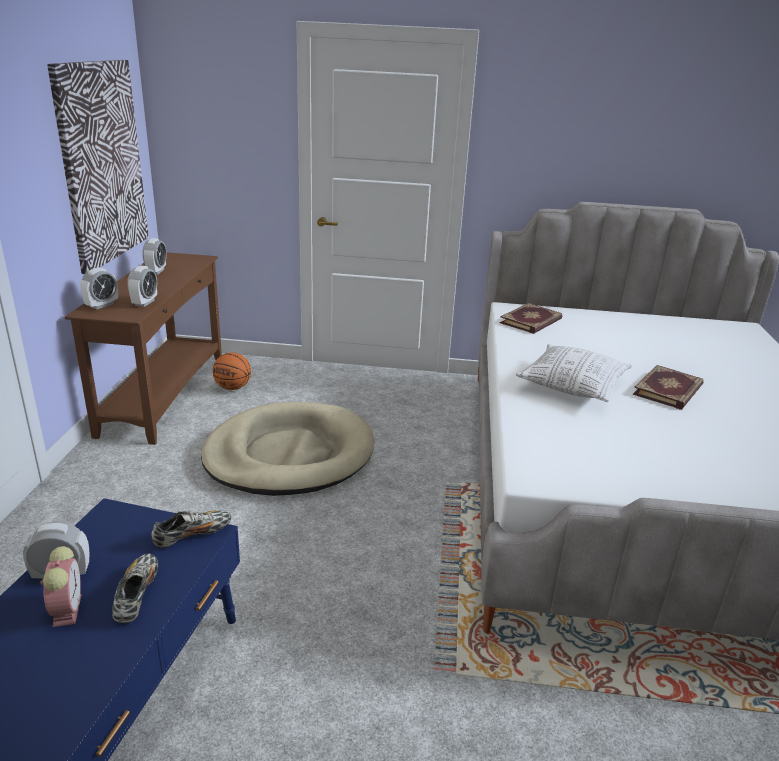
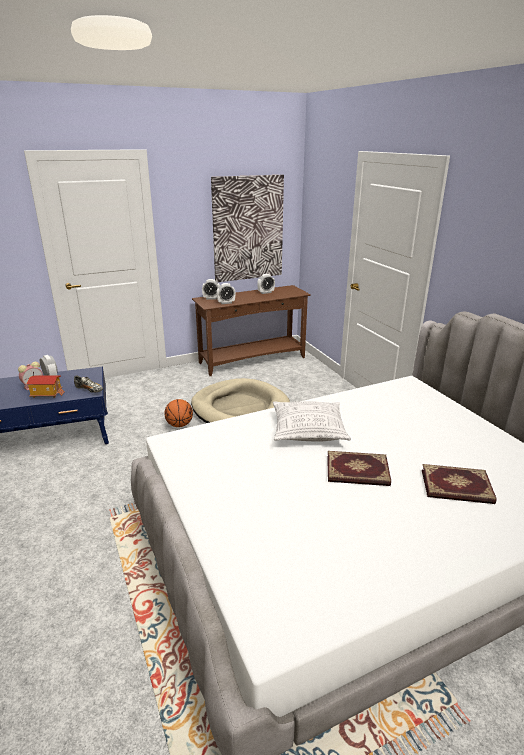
camera: 60 degrees right, 0 degrees up
shoe [112,553,158,623] -> toy house [27,375,64,398]
basketball [213,352,251,390] -> basketball moved to [164,399,193,427]
book [500,303,562,334] -> book moved to [422,464,497,504]

